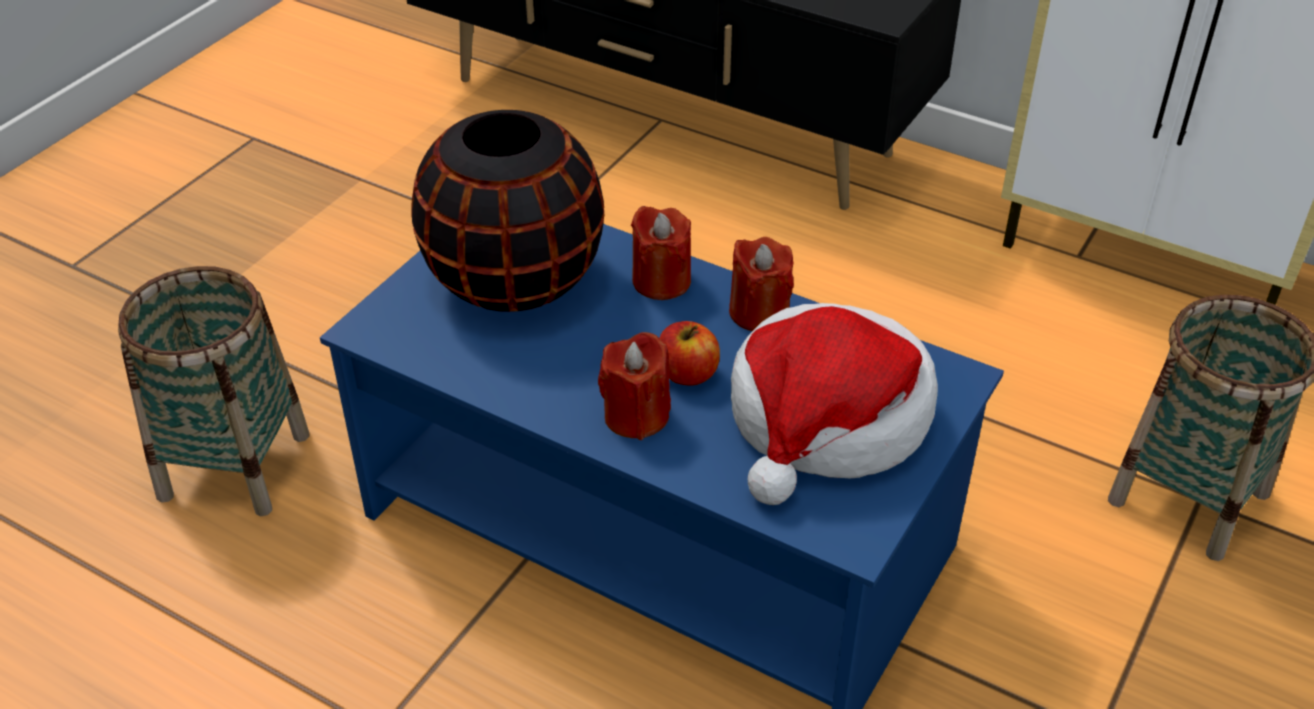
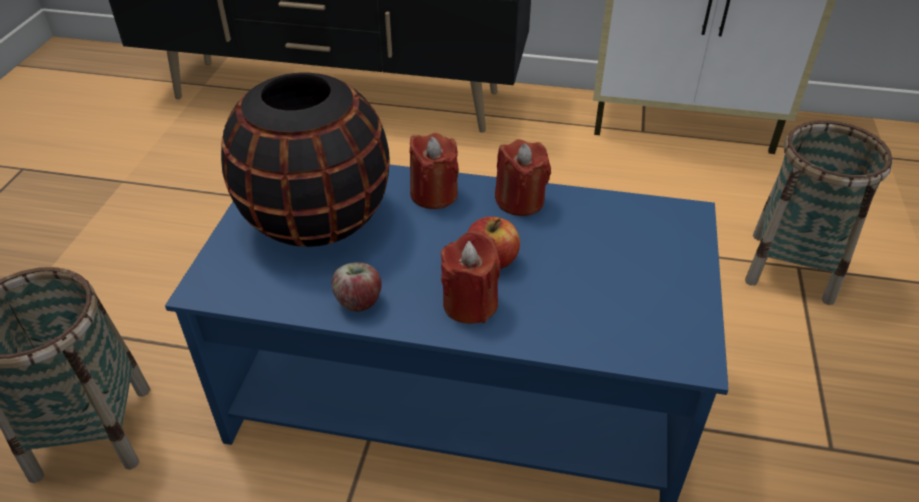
camera: 20 degrees left, 0 degrees up
hat [731,303,938,505] -> none
none -> apple [332,262,382,312]

